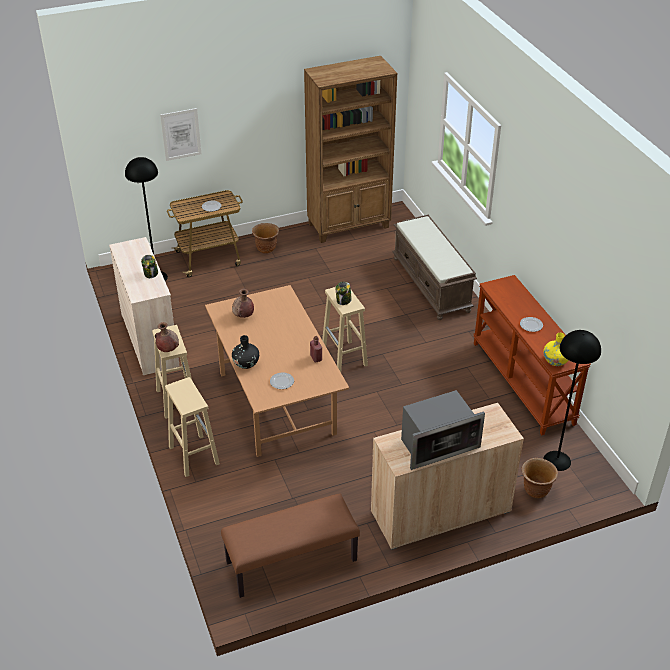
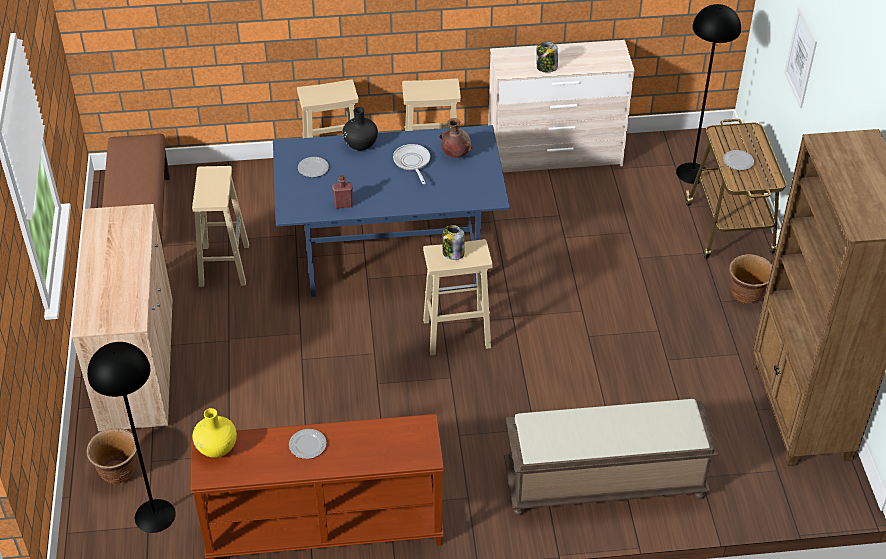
camera: 105 degrees right, 5 degrees up
brown vase [155,322,179,352] -> none
brown dining table [205,285,349,457] -> blue dining table [273,125,510,297]
microwave [401,390,485,470] -> none
none -> beige stool [192,166,249,287]
none -> frying pan [393,144,430,184]

